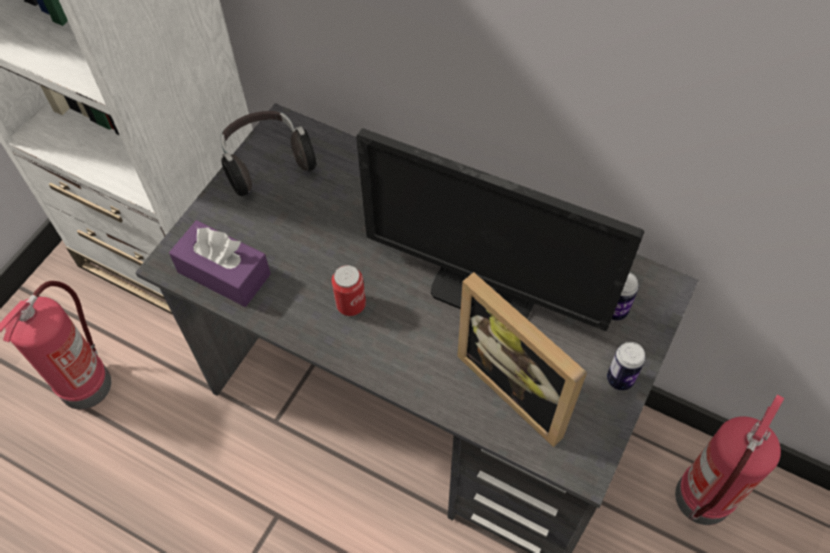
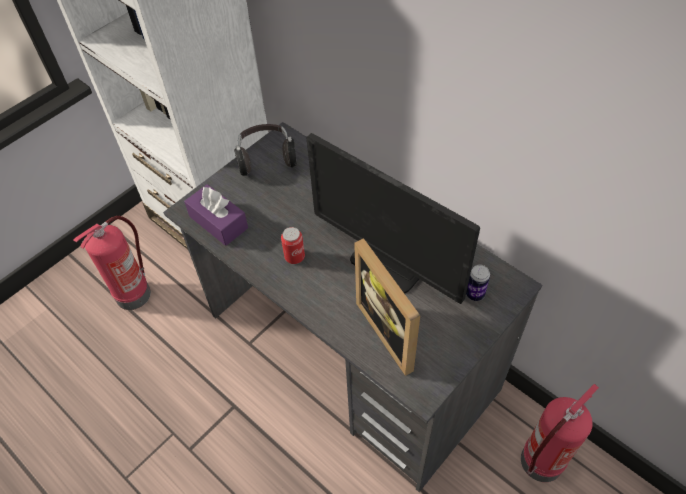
camera: 15 degrees right, 5 degrees down
can [607,342,646,391] -> none

